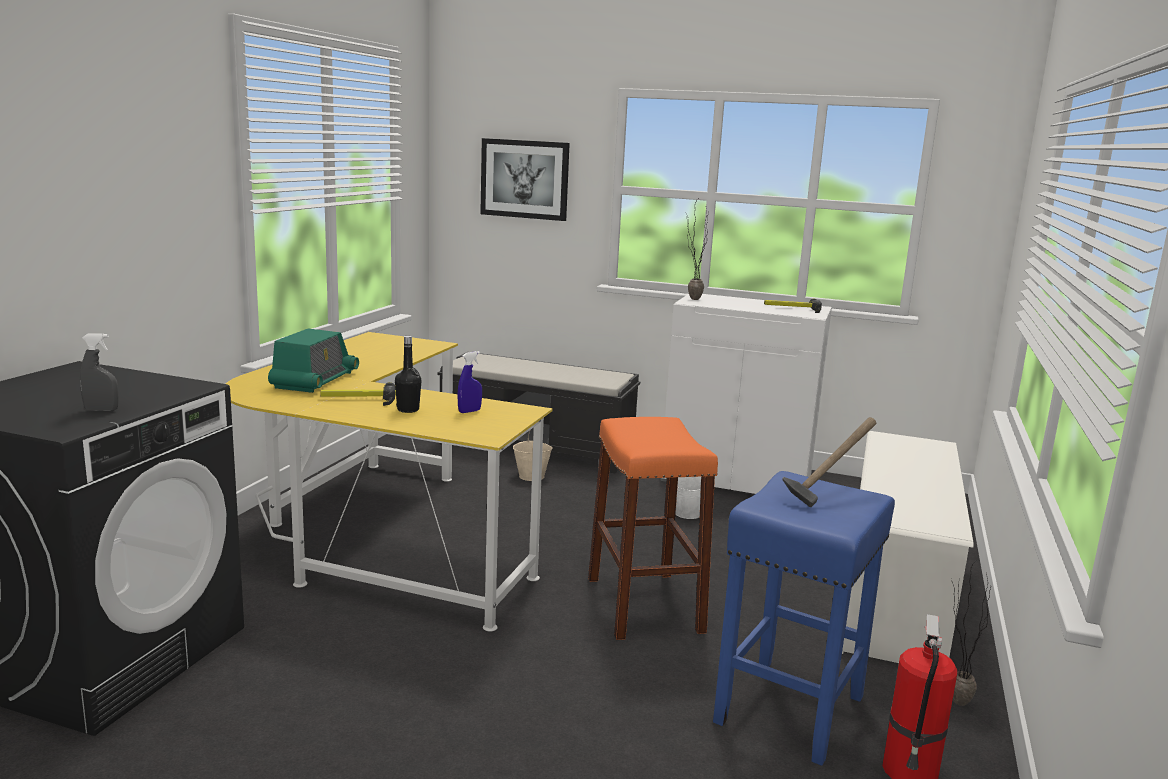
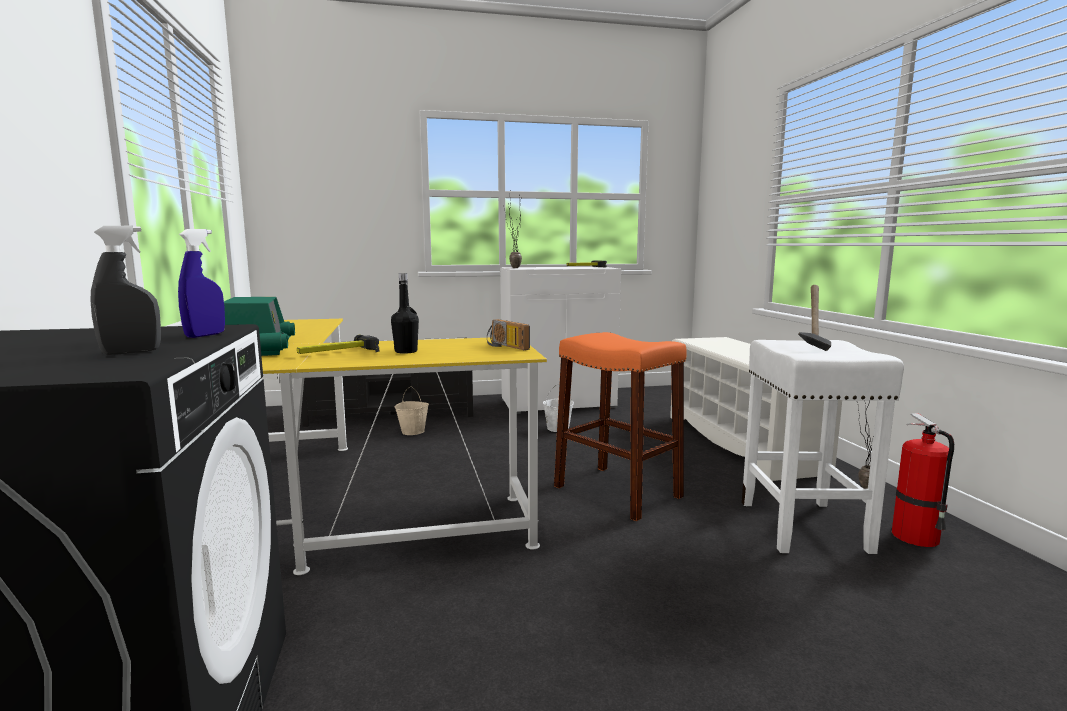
camera: 30 degrees left, 5 degrees down
blue spray bottle [457,351,482,413] -> blue spray bottle moved to [178,229,225,338]
picture [480,138,570,221] -> none
blue stool [713,471,895,766] -> white stool [742,340,904,554]
none -> radio [487,319,530,350]

